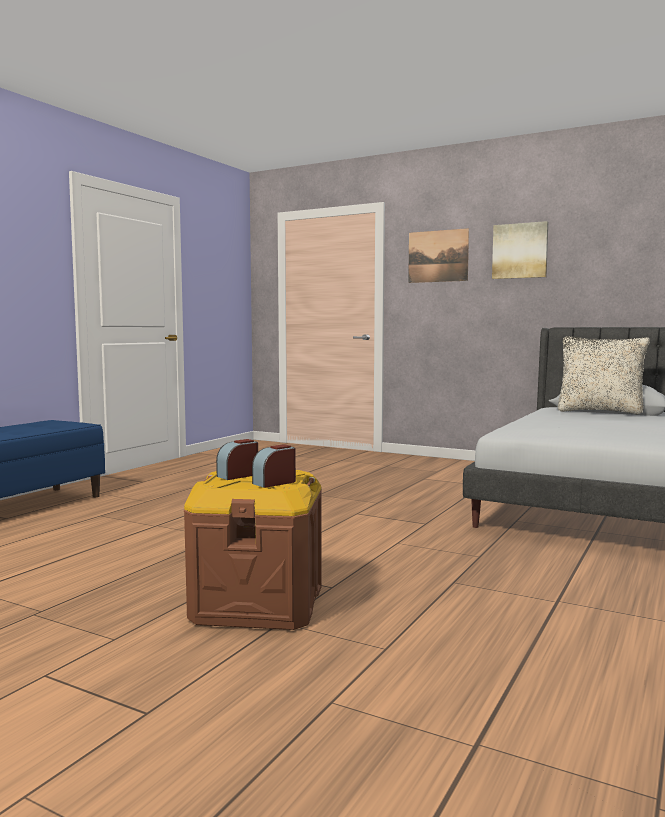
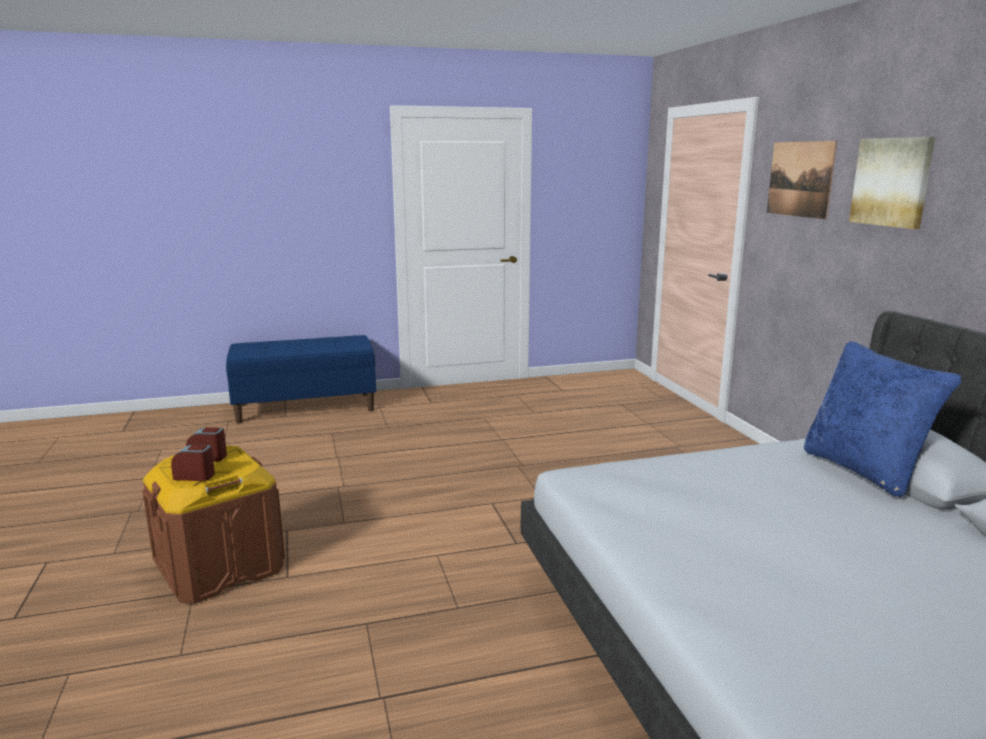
camera: 45 degrees right, 10 degrees up
beige pillow [558,336,650,414] -> blue pillow [804,341,963,497]

